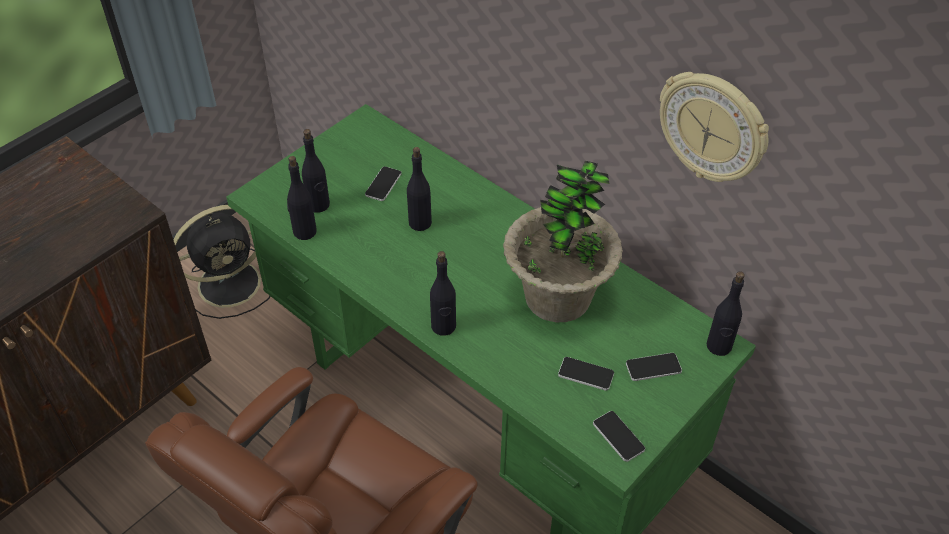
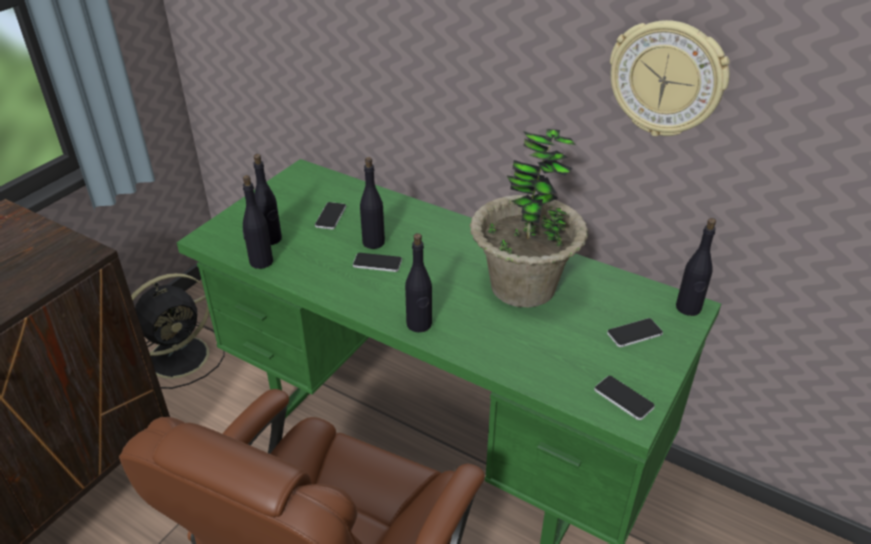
camera: 10 degrees left, 10 degrees down
phone [558,357,614,391] -> phone moved to [353,253,402,272]

